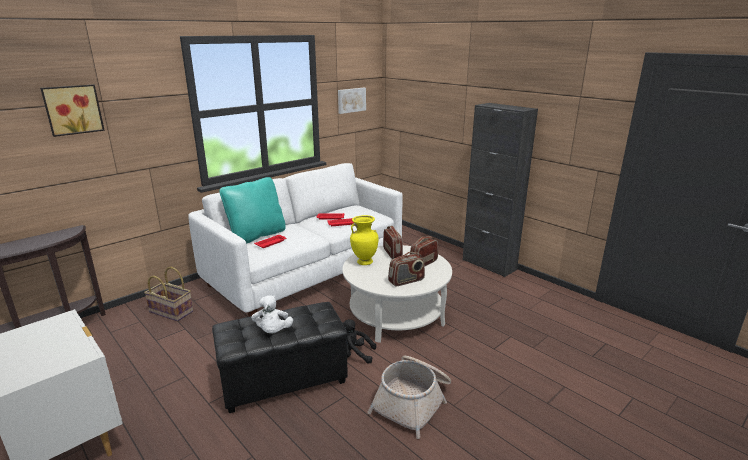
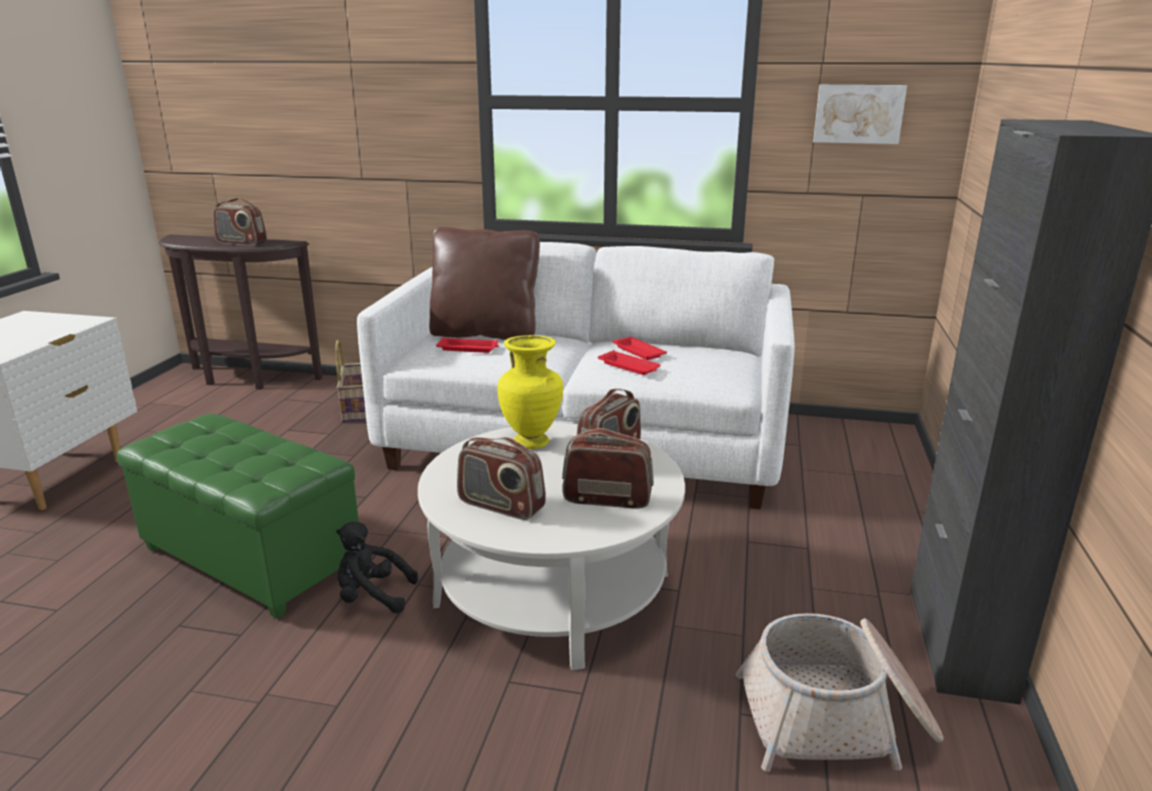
camera: 55 degrees right, 0 degrees up
picture [40,84,105,137] -> none
black ottoman [212,302,348,413] -> green ottoman [117,413,359,619]
turquoise pillow [219,177,286,244] -> brown pillow [429,227,540,340]
white plush toy [251,295,293,333] -> none
black plush toy [343,319,376,364] -> black plush toy turned 60 degrees counterclockwise [336,522,418,613]
basket [368,356,451,439] -> basket moved to [736,613,944,772]
none -> radio [213,198,267,246]

